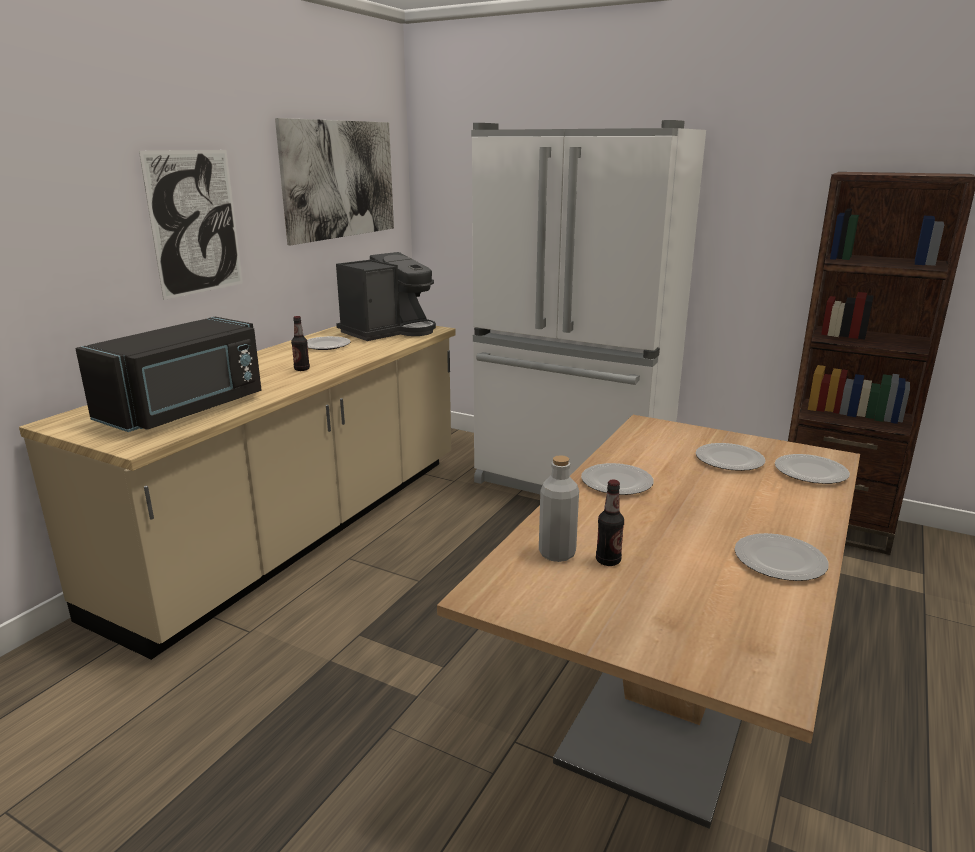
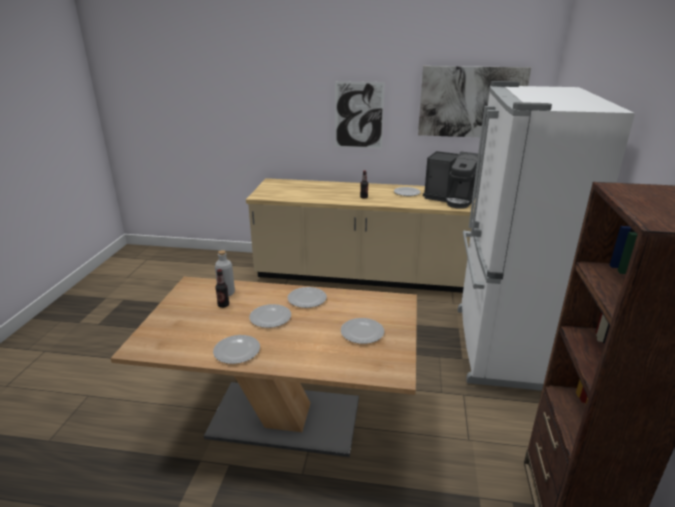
camera: 70 degrees right, 5 degrees up
black microwave [75,317,262,432] -> none
plate [775,454,850,484] -> plate moved to [249,304,291,328]

